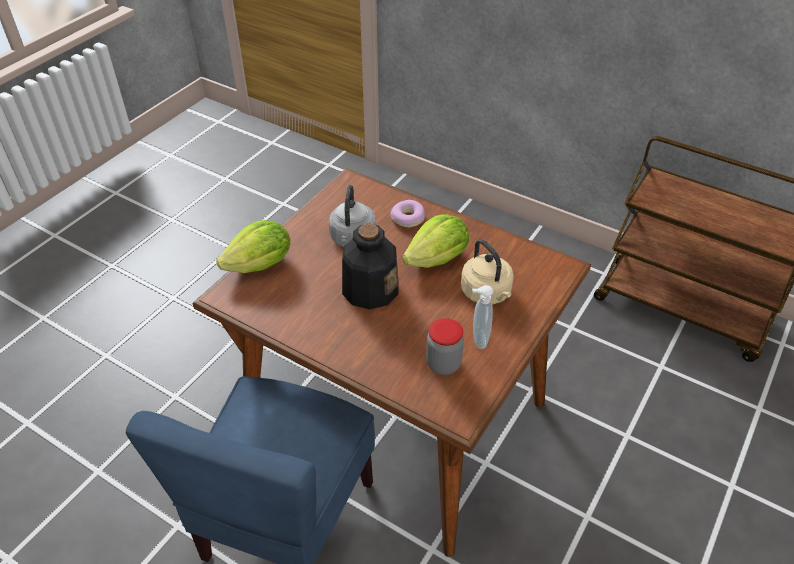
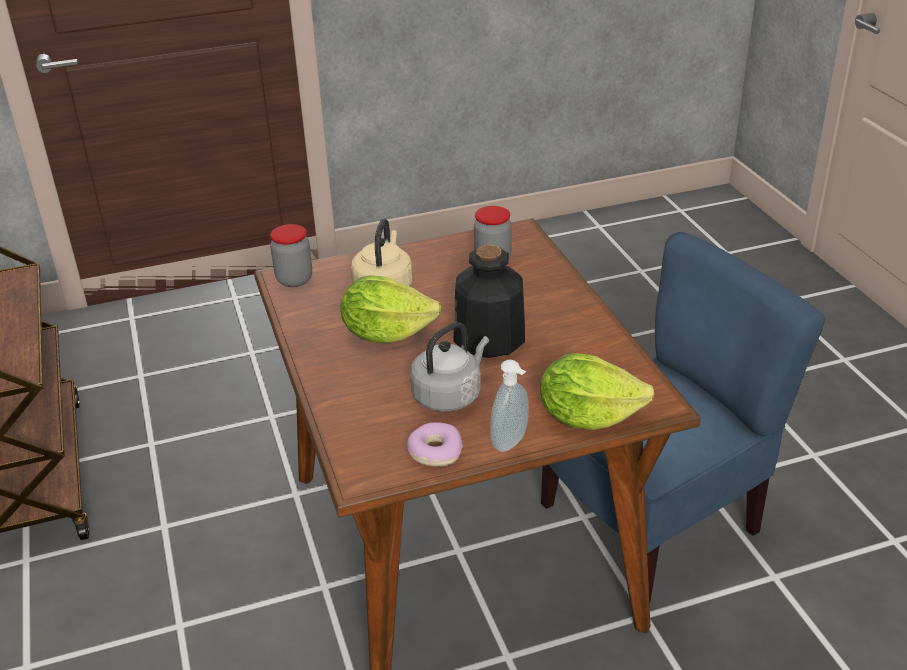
camera: 140 degrees left, 10 degrees down
donut [390,200,425,227] -> donut moved to [407,422,463,466]
soap dispenser [472,285,493,349] -> soap dispenser moved to [490,360,529,452]
none -> jar [270,224,312,287]

